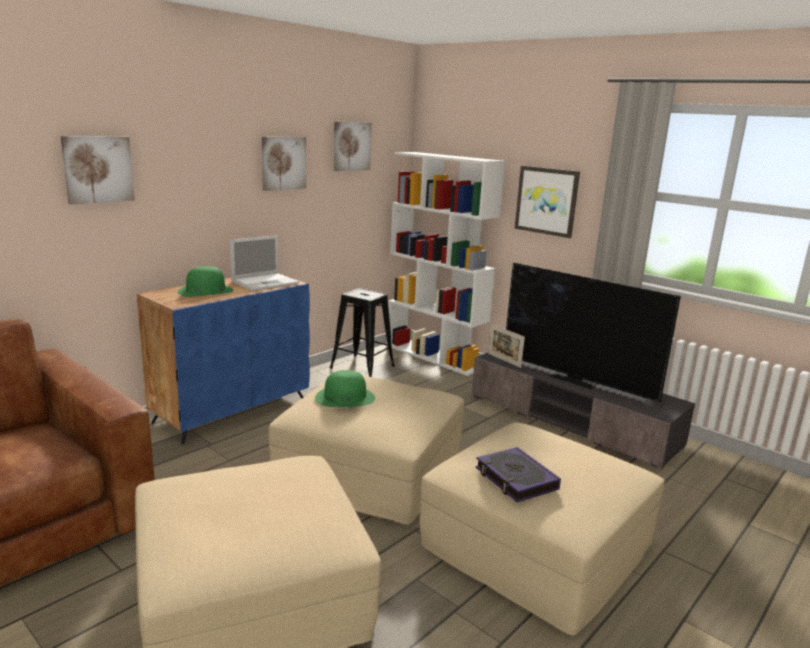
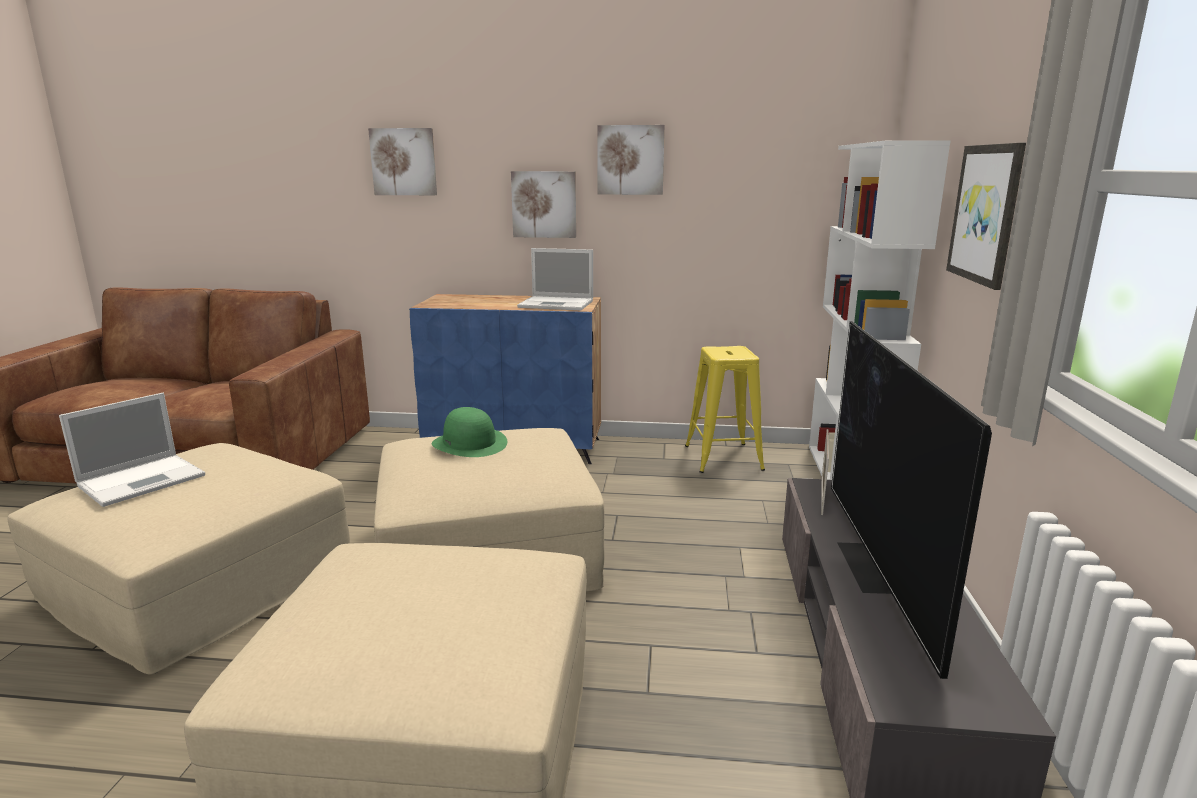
camera: 55 degrees right, 0 degrees up
green hat [178,266,234,297] -> none
black stool [330,289,395,377] -> yellow stool [685,346,765,473]
picture [334,121,372,171] -> picture moved to [511,171,576,238]
book [476,447,561,502] -> none
none -> laptop [59,393,205,507]

